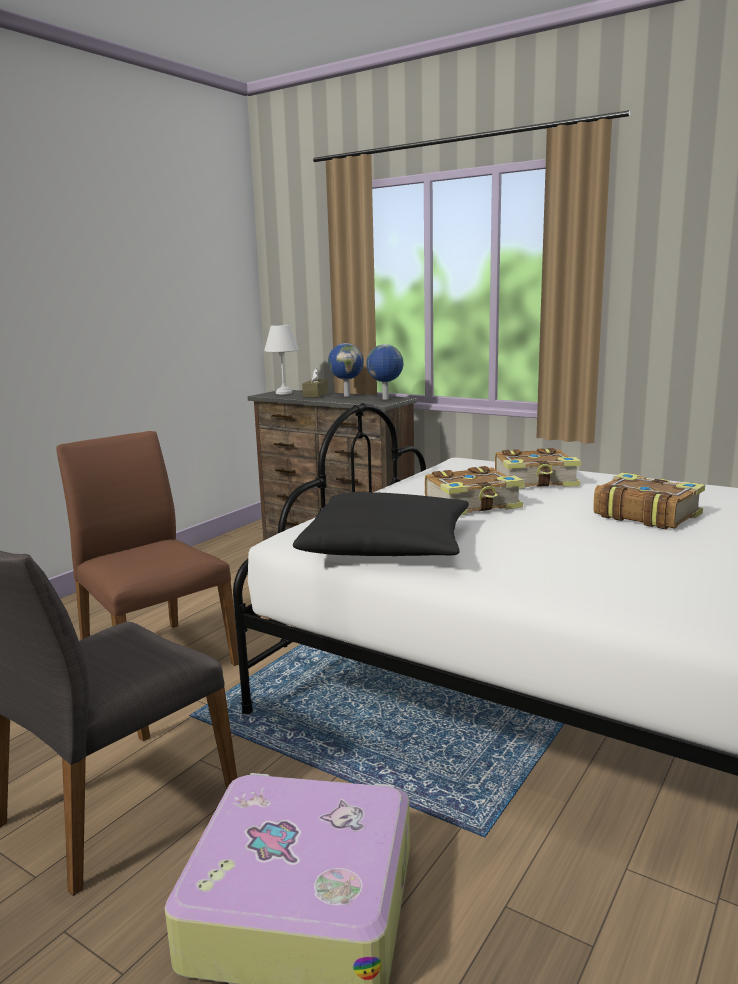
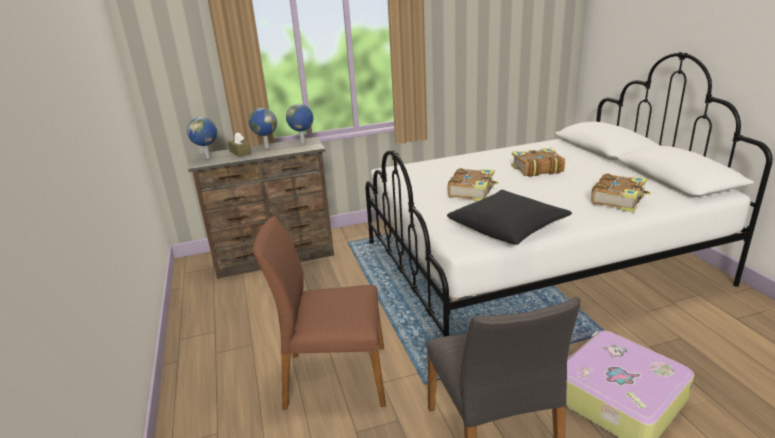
camera: 50 degrees left, 10 degrees up
white table lamp [264,325,299,394] -> globe [187,117,217,159]
book [495,448,581,489] -> book moved to [591,173,651,212]

